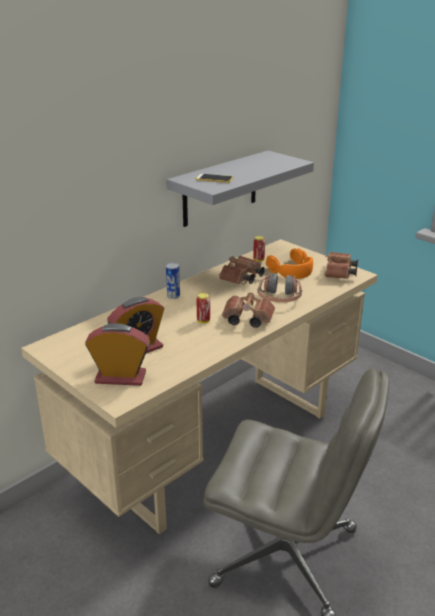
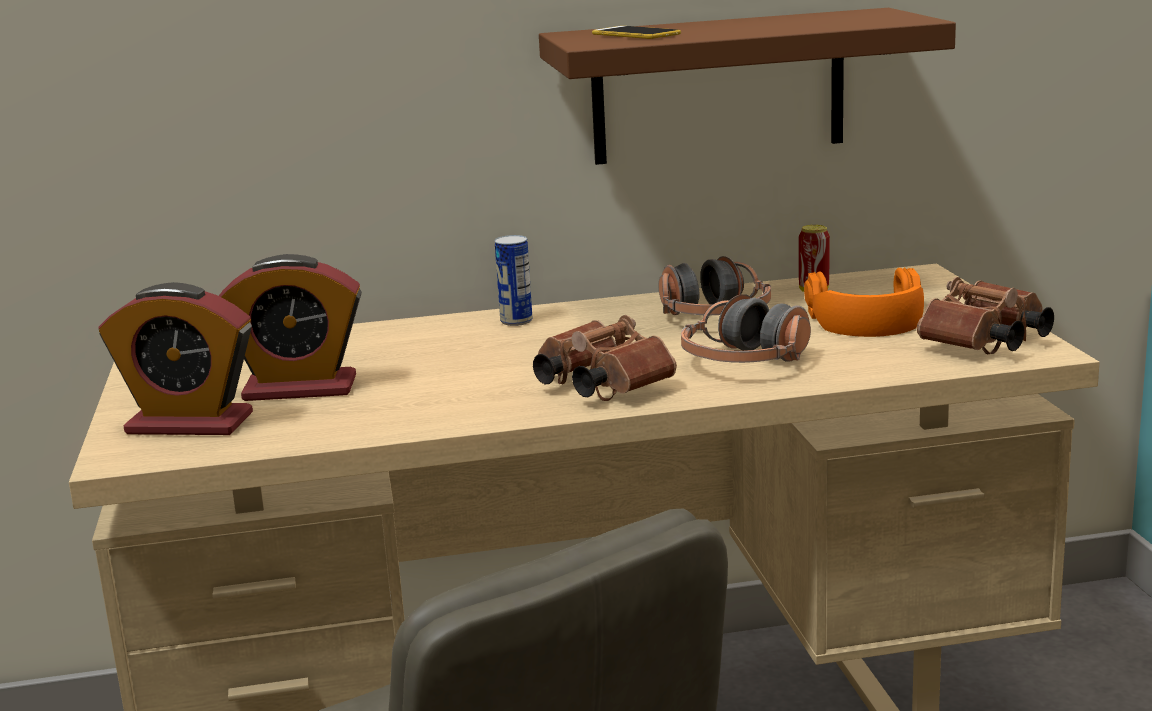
camera: 35 degrees right, 10 degrees down
alarm clock [85,323,150,386] -> alarm clock turned 150 degrees clockwise [98,282,253,435]
grey shelf [166,151,314,227] -> brown shelf [539,8,956,165]
can [197,293,210,323] -> none
brown binoculars [219,256,265,285] -> headphones [659,256,771,315]

